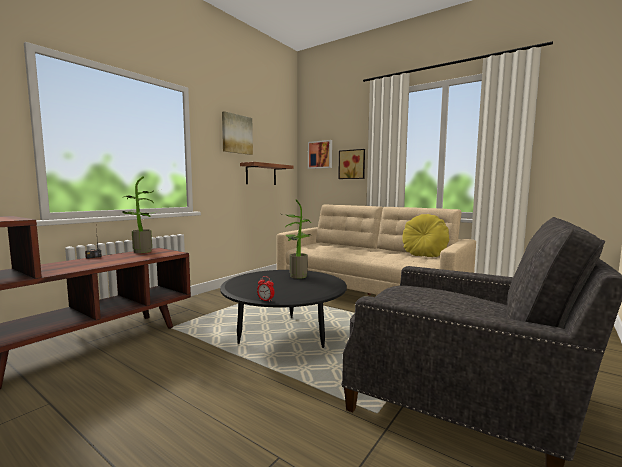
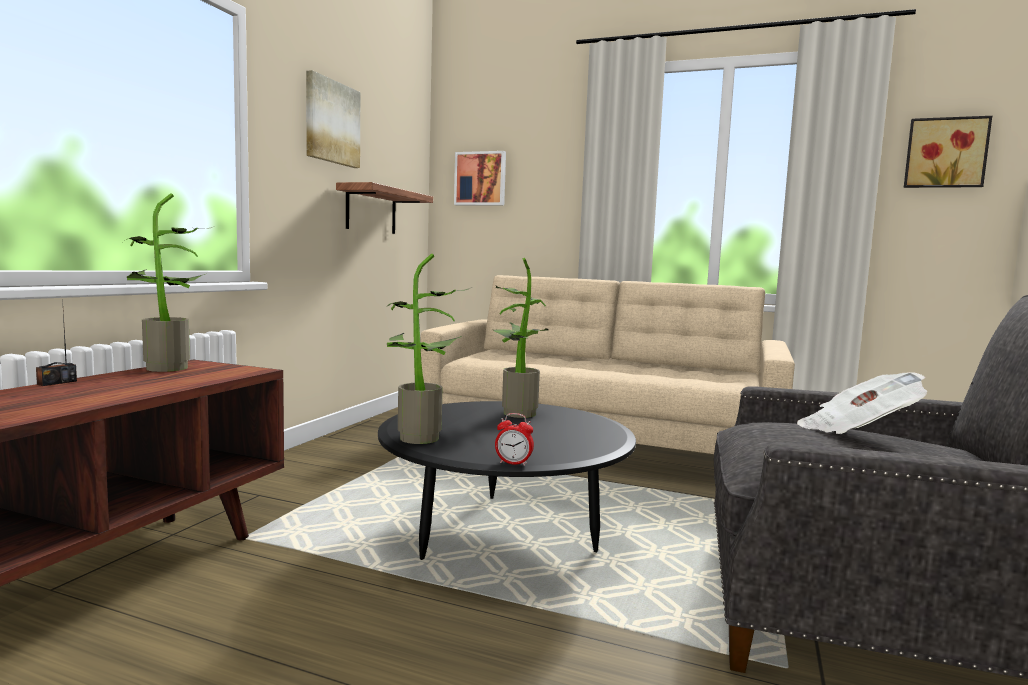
camera: 15 degrees left, 0 degrees up
picture [338,149,365,179] -> picture moved to [904,116,992,188]
yellow pillow [402,214,449,257] -> none
none -> potted plant [385,253,472,444]
none -> newspaper [797,372,927,434]

